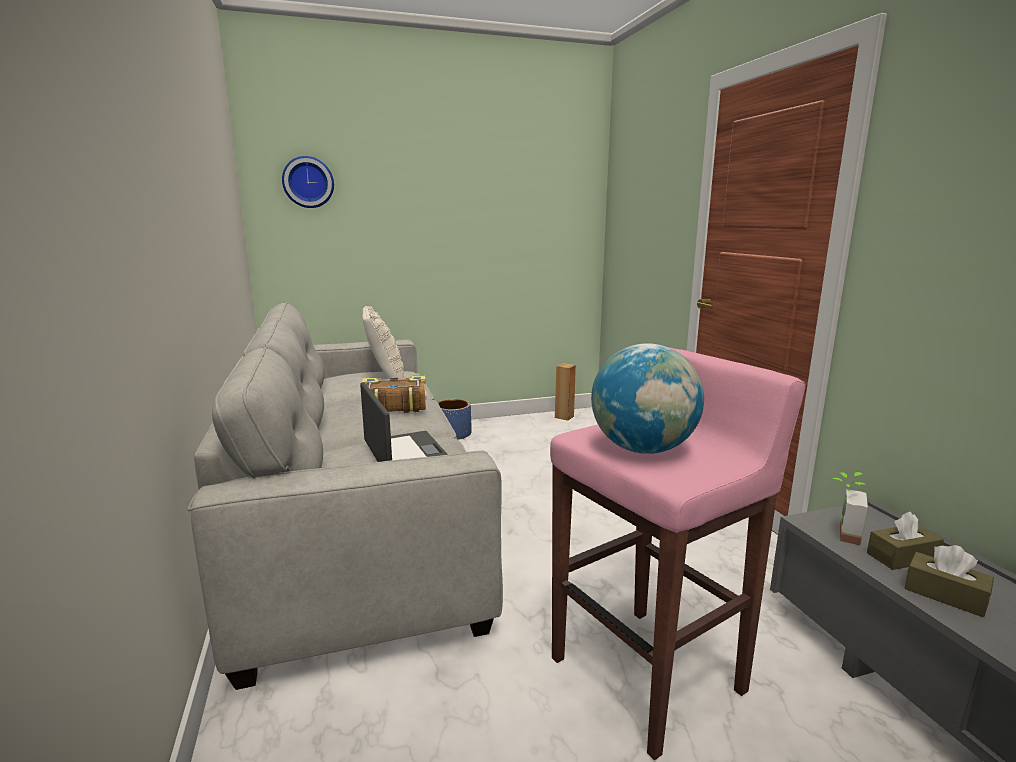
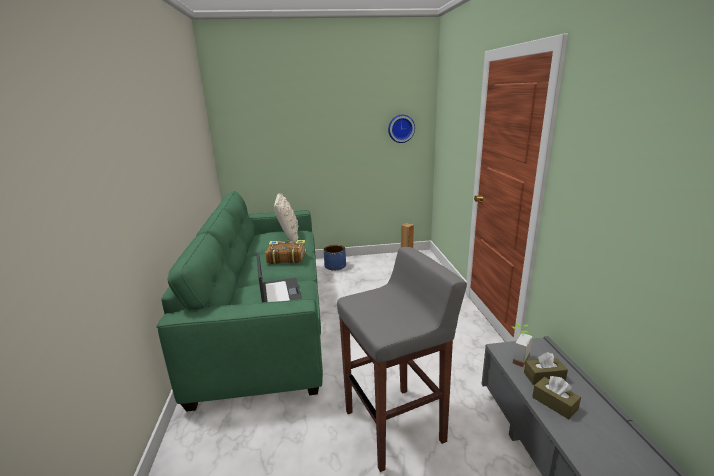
camera: 10 degrees right, 5 degrees up
grey sofa [188,302,503,690] -> green sofa [156,191,323,411]
wall clock [282,156,334,208] -> wall clock moved to [388,115,415,143]
pink stool [550,347,806,760] -> grey stool [337,247,467,472]
globe [591,343,704,454] -> none

